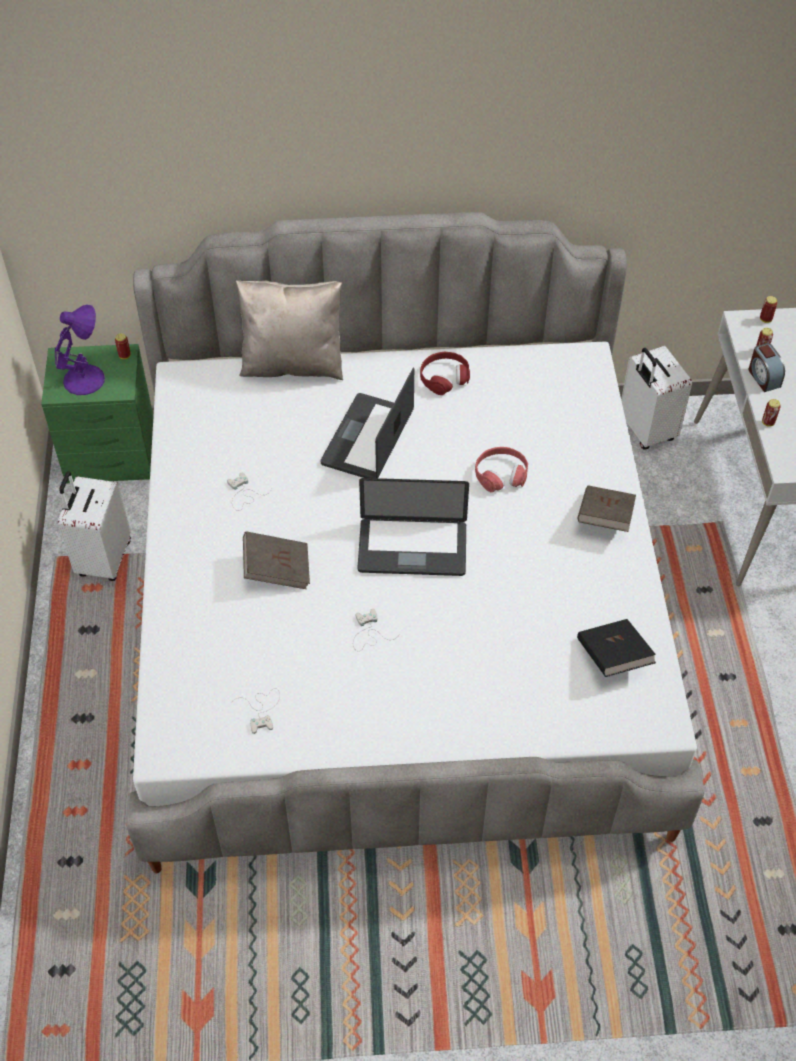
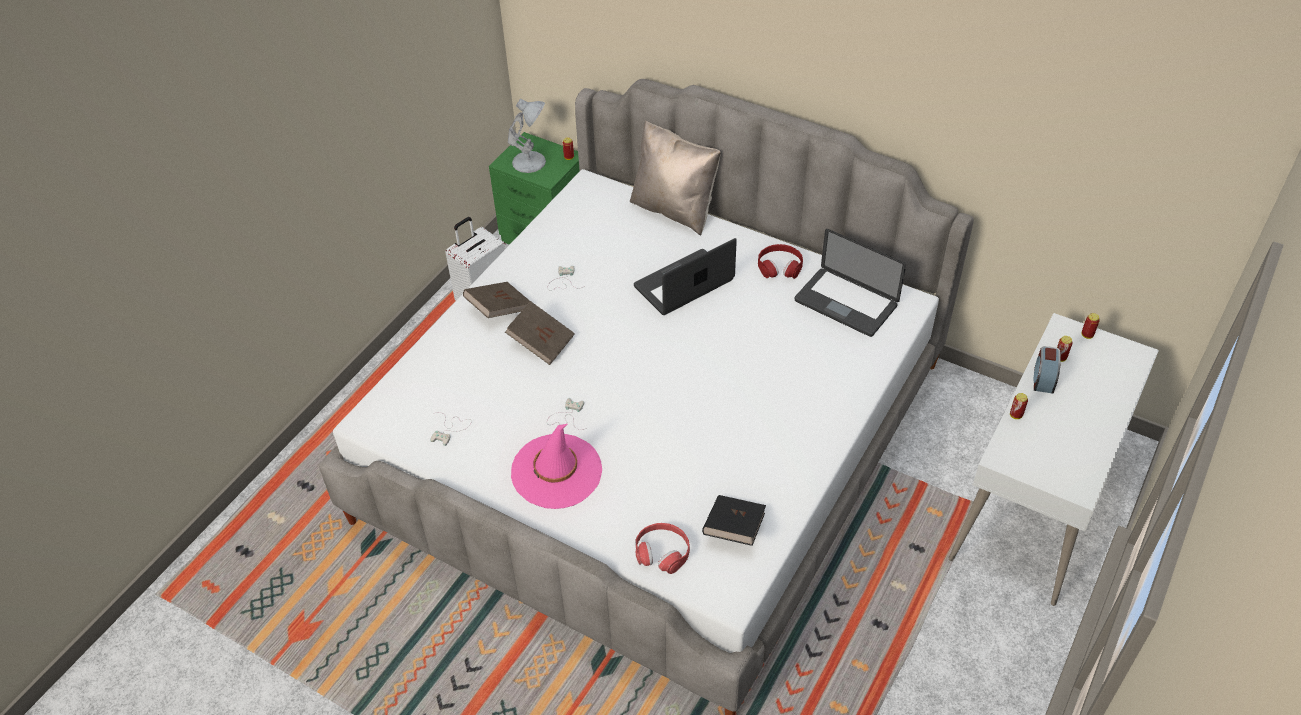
camera: 35 degrees right, 5 degrees down
purple table lamp [55,305,105,395] -> white table lamp [508,99,546,173]
laptop [357,478,469,576] -> laptop moved to [794,229,906,337]
red headphones [475,447,528,492] -> red headphones moved to [636,523,690,574]
brown book [578,485,636,532] -> brown book moved to [463,282,530,318]
white suitcase [621,346,692,450] -> none
none -> pink hat [511,424,602,509]

